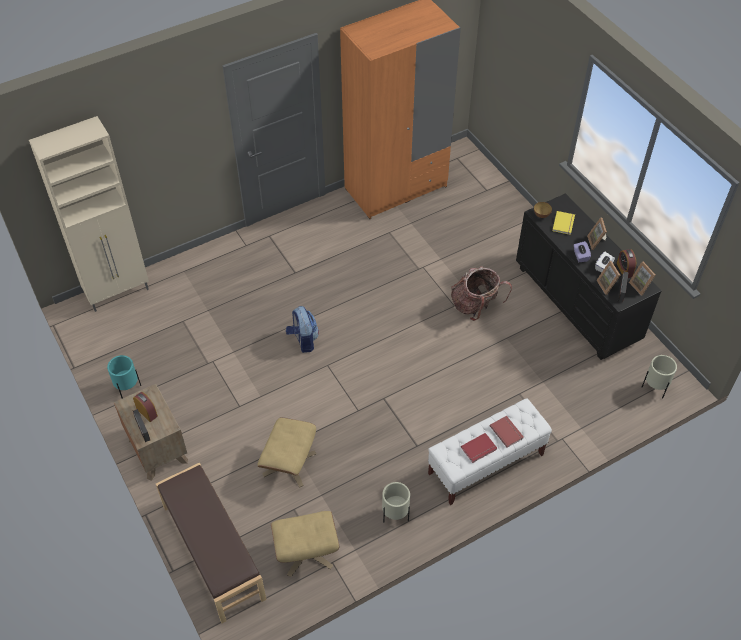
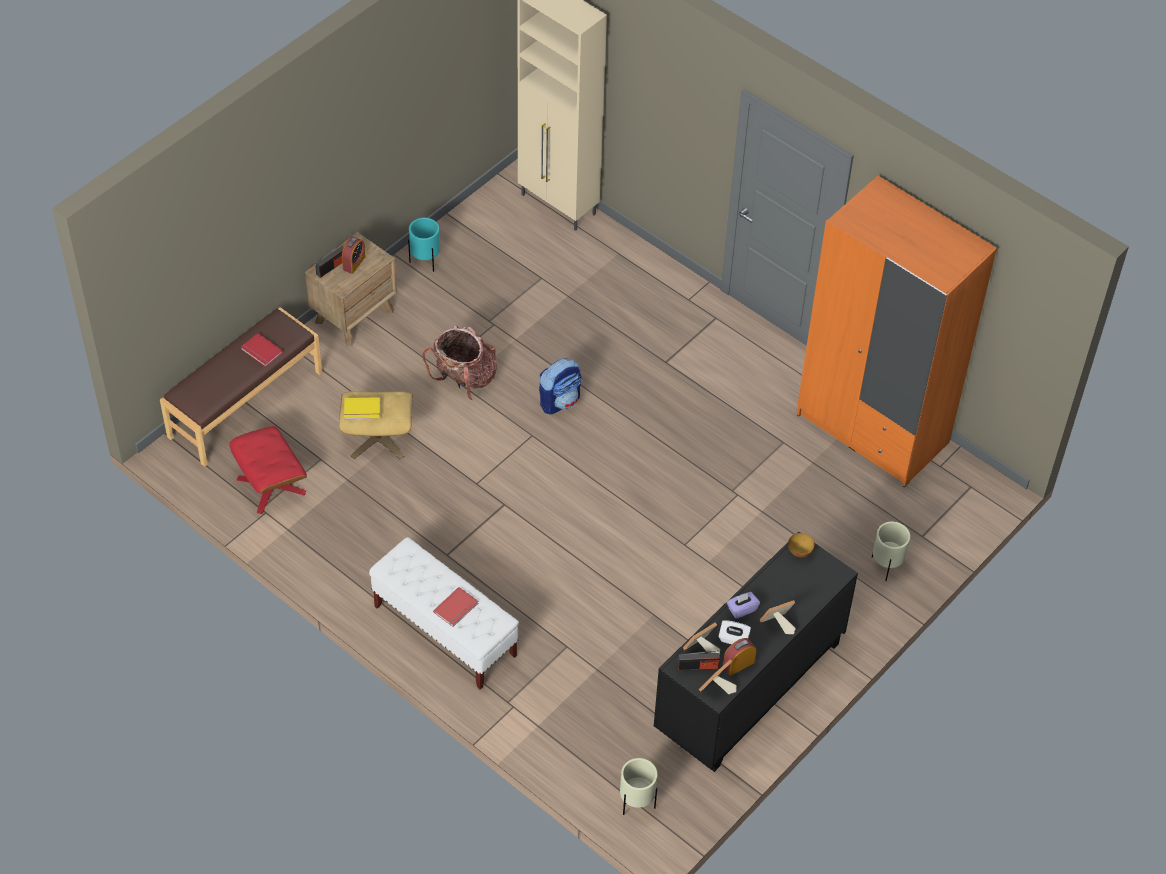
camera: 70 degrees right, 0 degrees up
beige ottoman [271,511,339,577] -> red ottoman [230,426,307,514]
beige planter [382,482,410,522] -> beige planter moved to [872,522,910,581]
backpack [451,266,512,321] -> backpack moved to [422,326,497,400]
red book [461,433,497,463] -> red book moved to [241,333,283,367]
yellow book [552,211,575,235] -> yellow book moved to [344,397,380,420]

